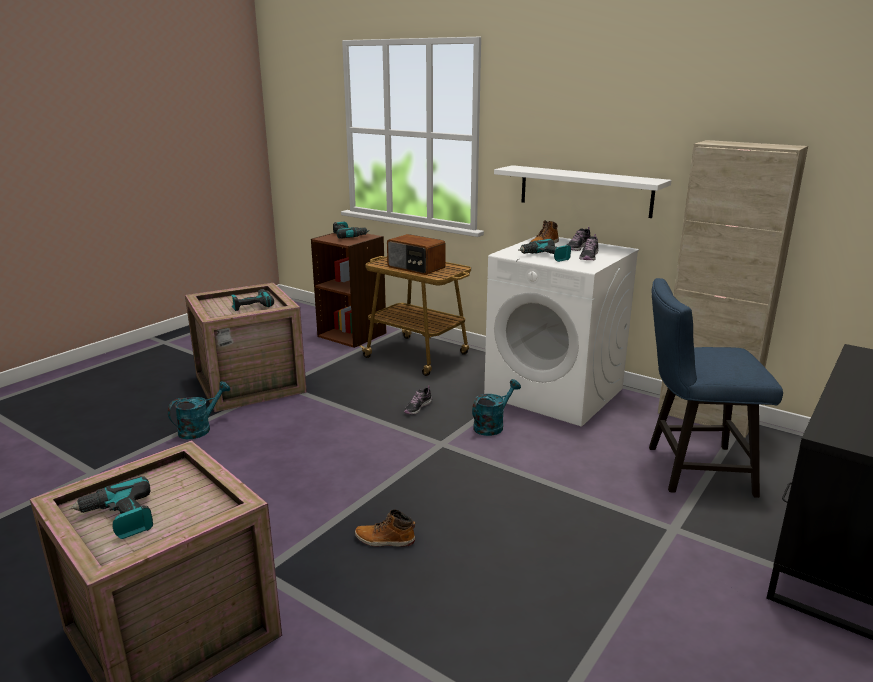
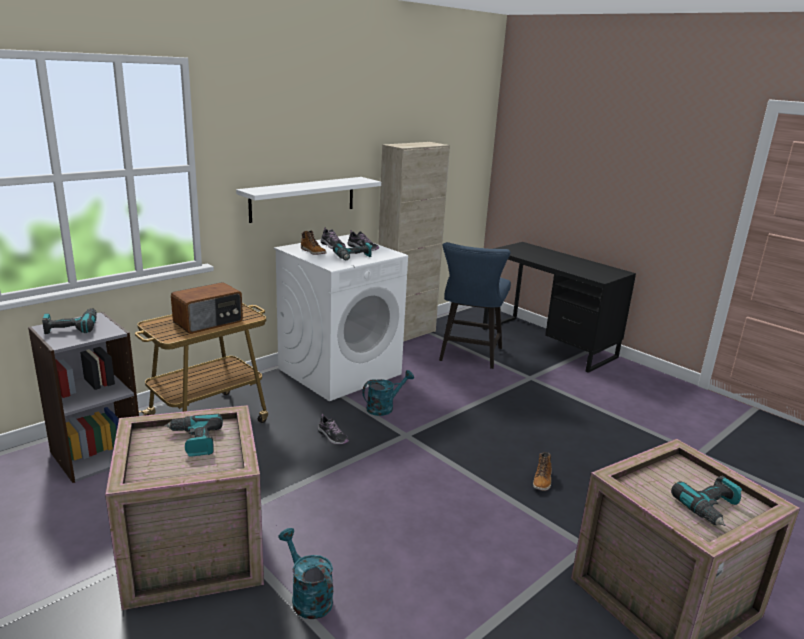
camera: 80 degrees left, 0 degrees up
brown bookcase [311,233,386,348] -> grey bookcase [28,312,139,483]
turquoise watering can [472,379,521,436] -> turquoise watering can turned 90 degrees clockwise [362,370,414,416]

